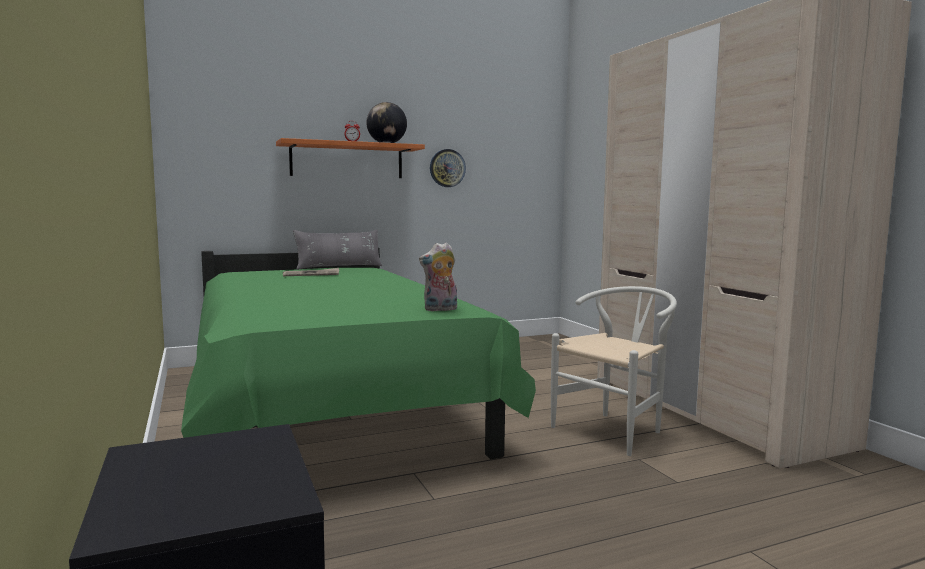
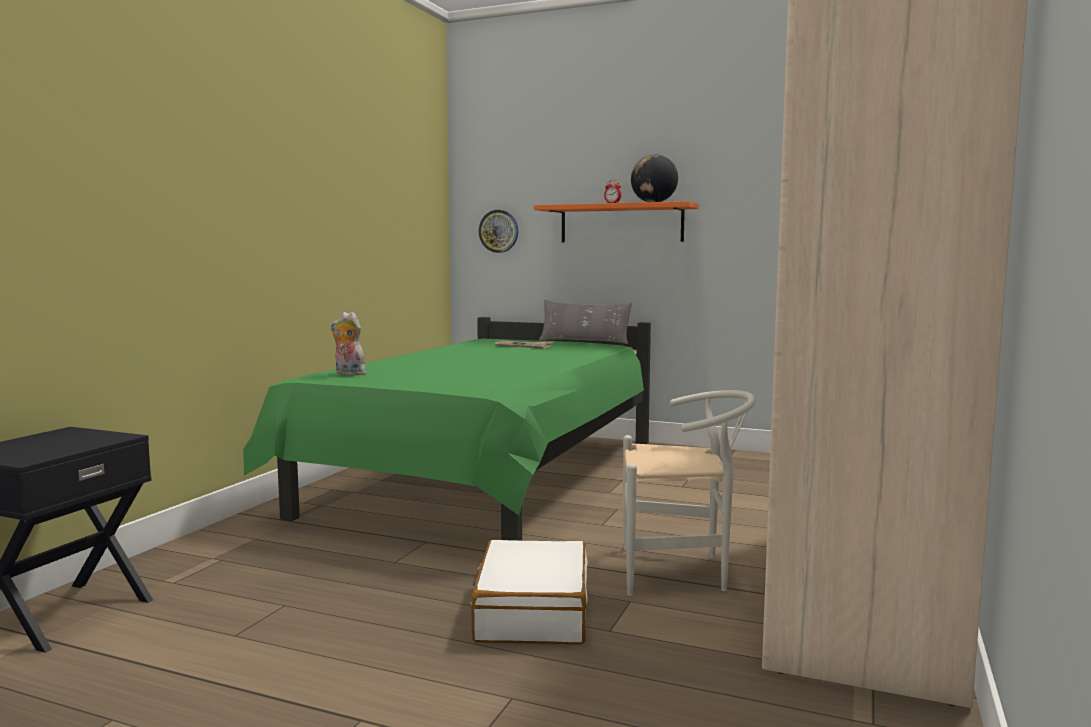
camera: 45 degrees right, 0 degrees up
plush toy [419,242,457,311] -> plush toy moved to [331,312,366,376]
wall clock [430,149,466,187] -> wall clock moved to [479,210,518,253]
none -> white suitcase [471,540,588,645]

